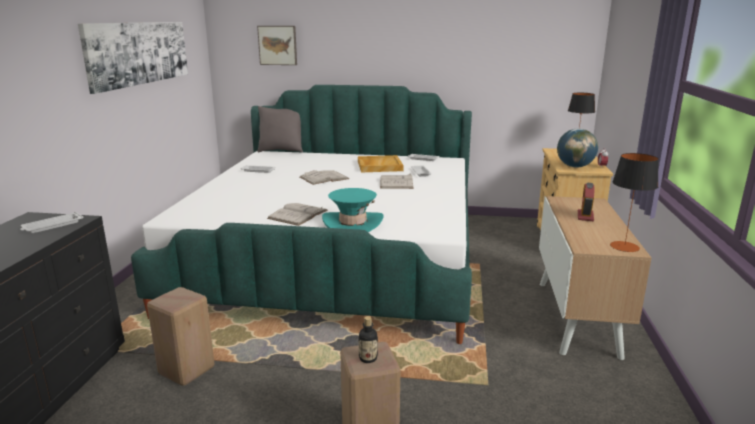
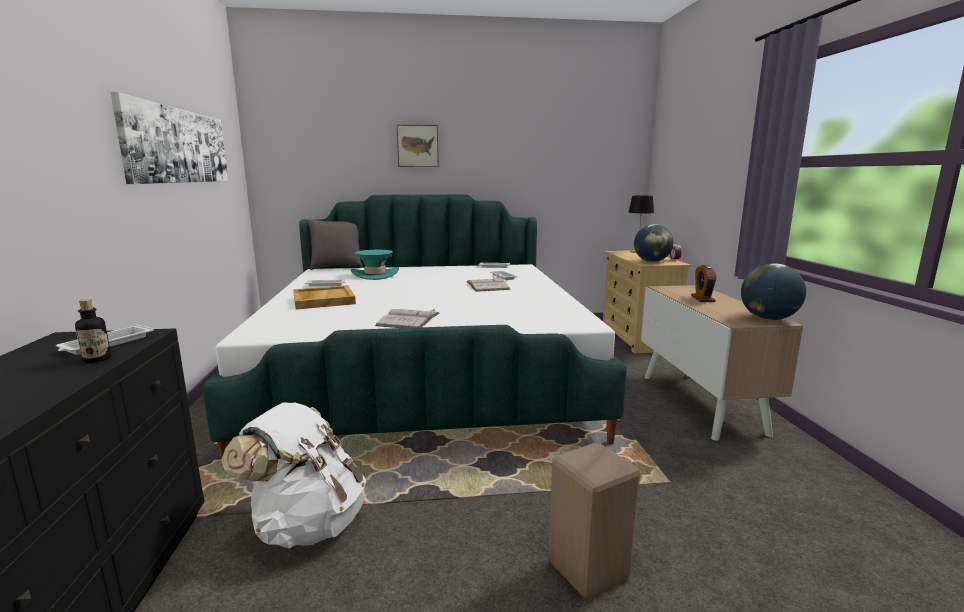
camera: 15 degrees left, 5 degrees down
beige stool [147,287,215,386] -> white backpack [221,402,366,548]
picture [257,26,297,65] -> picture moved to [397,125,439,167]
white book [300,170,349,185] -> none
turquoise hat [322,188,384,232] -> turquoise hat moved to [351,250,399,280]
beige tray [358,155,404,172] -> beige tray moved to [293,285,356,310]
bottle [359,316,378,363] -> bottle moved to [75,299,111,363]
table lamp [610,153,659,252] -> globe [741,263,806,320]

